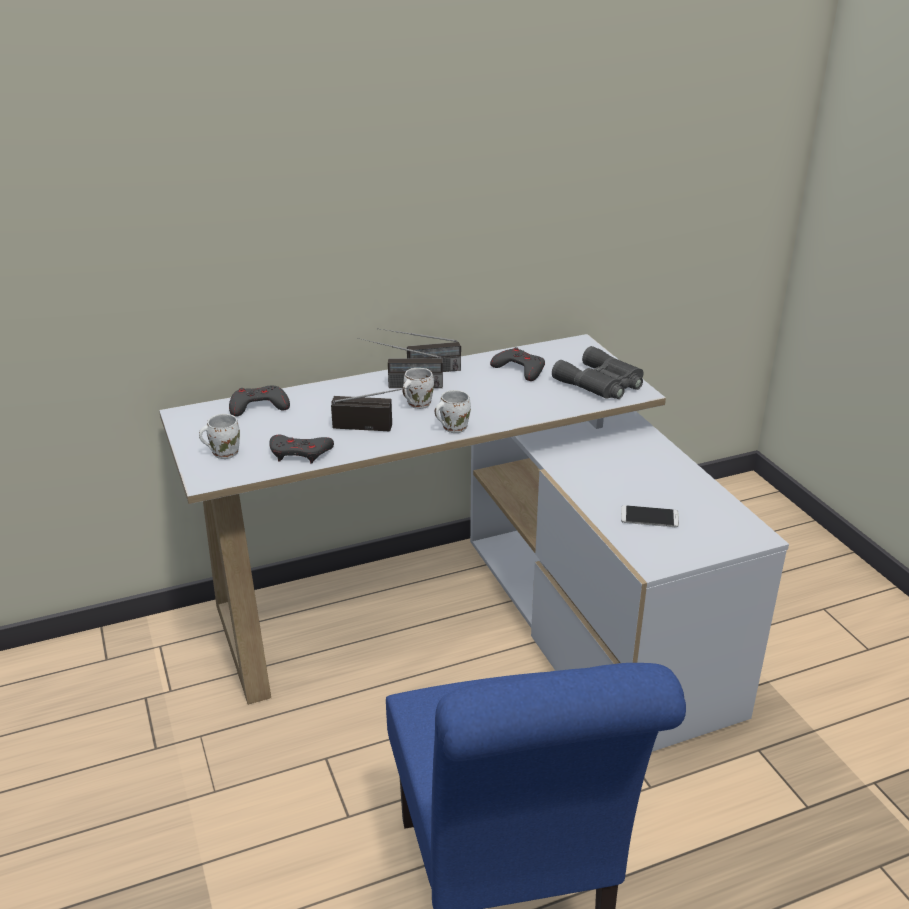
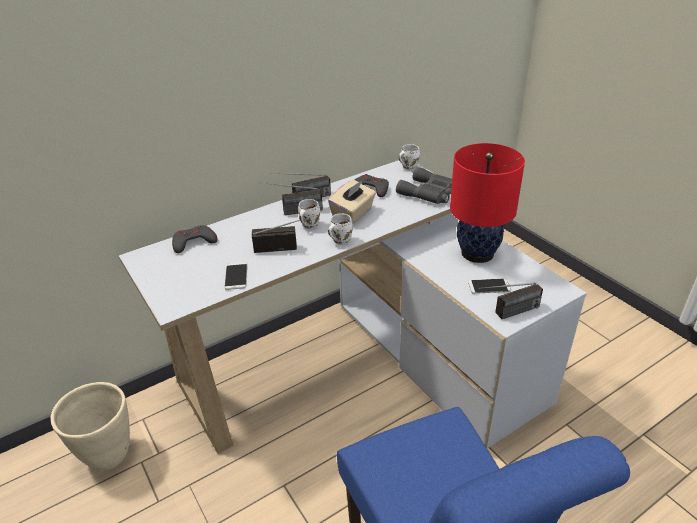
camera: 10 degrees left, 5 degrees up
white mug [199,414,240,459] -> white mug moved to [399,144,420,170]
grey game controller [269,435,334,463] -> phone [224,262,247,290]
none -> beige planter [51,382,130,471]
none -> beige tissue box [328,180,376,223]
none -> red table lamp [450,143,525,263]
none -> radio [479,283,543,319]

